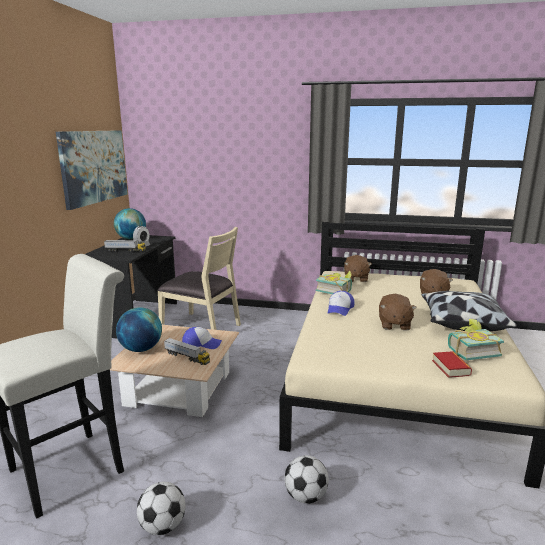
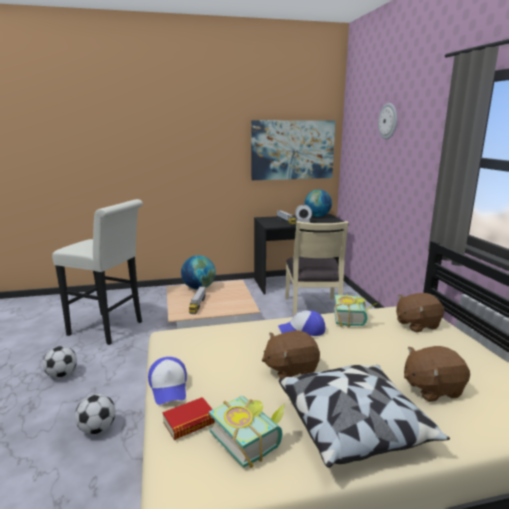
camera: 65 degrees right, 0 degrees up
cap [182,327,222,349] -> cap moved to [148,357,187,405]
none -> wall clock [378,103,397,139]

